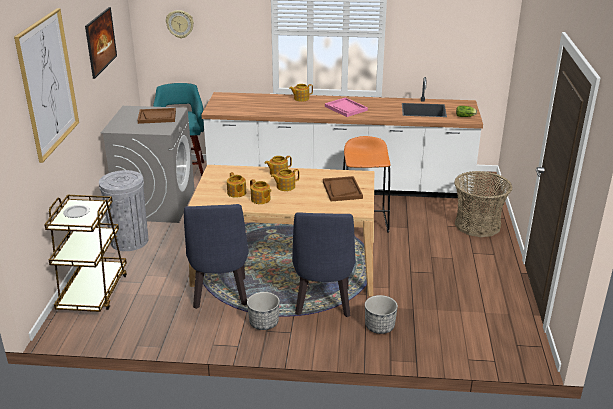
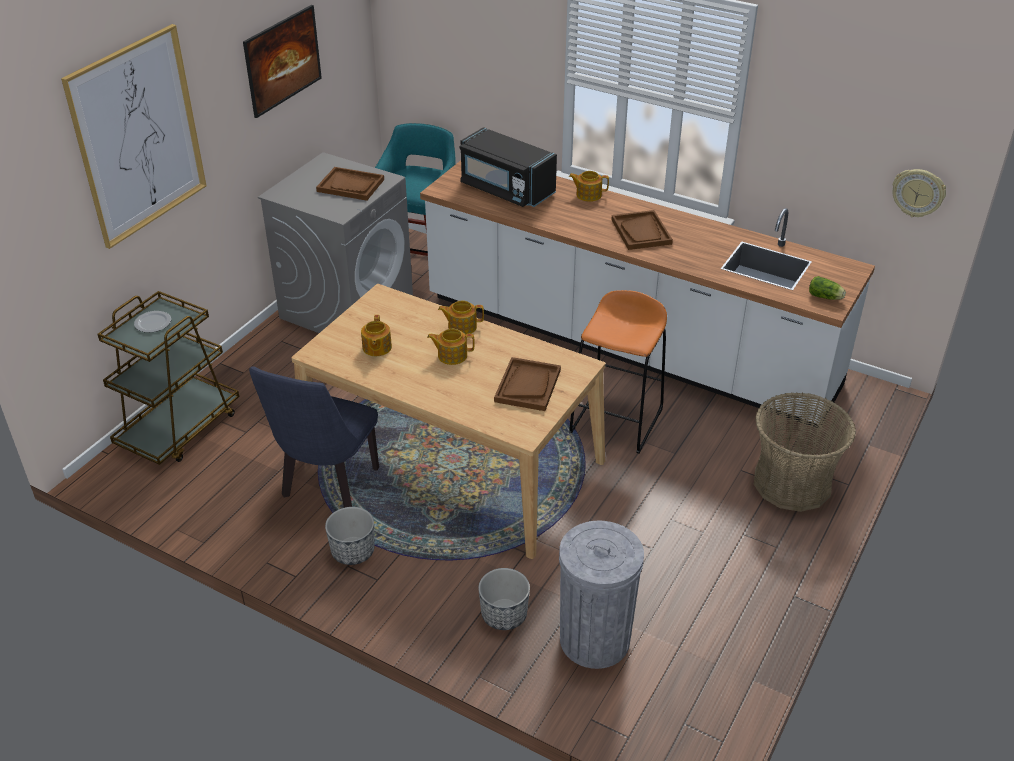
camera: 25 degrees right, 10 degrees up
grey trash can [99,170,148,251] -> grey trash can moved to [559,521,644,669]
wall clock [166,10,194,39] -> wall clock moved to [893,169,946,217]
teapot [250,179,271,204] -> none
blue chair [292,212,356,317] -> none
pink tray [325,98,368,117] -> brown tray [611,210,673,250]
none -> black microwave [460,127,557,207]

